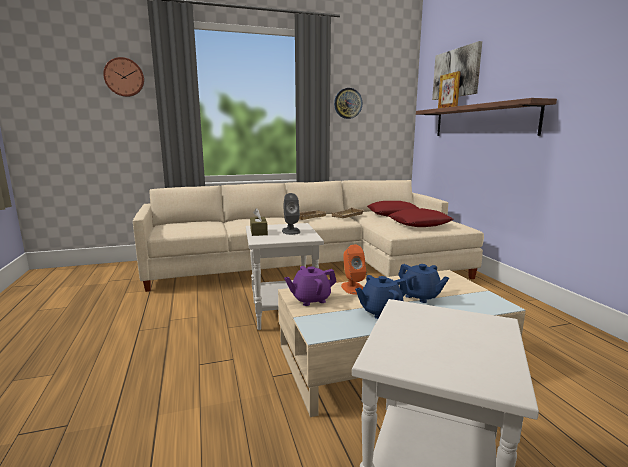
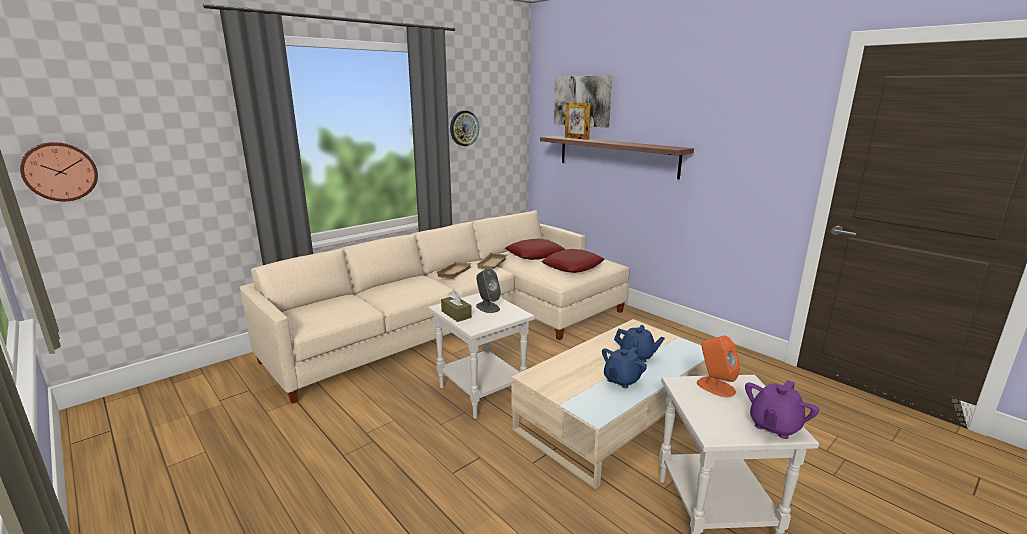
camera: 25 degrees left, 5 degrees up
wall clock [103,57,144,97] -> wall clock moved to [20,142,98,201]
purple teapot [284,266,337,306] -> purple teapot moved to [745,380,819,439]
orange speaker [341,244,366,294] -> orange speaker moved to [697,336,740,397]

